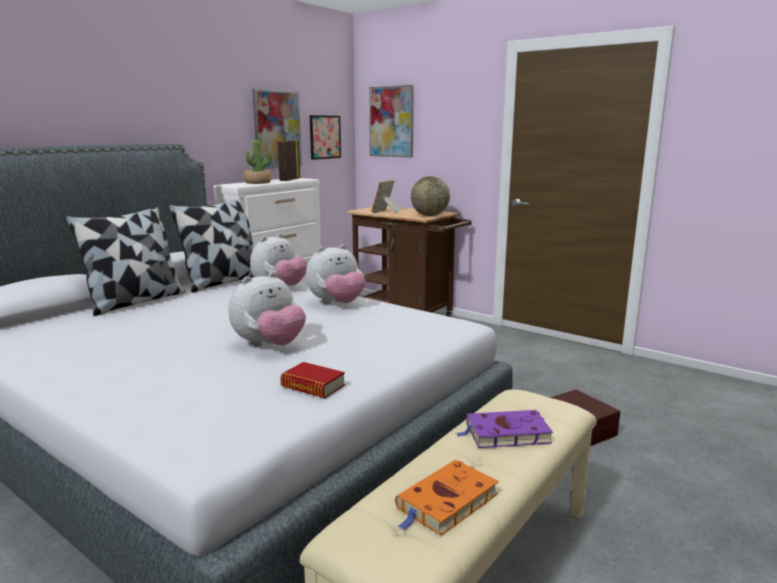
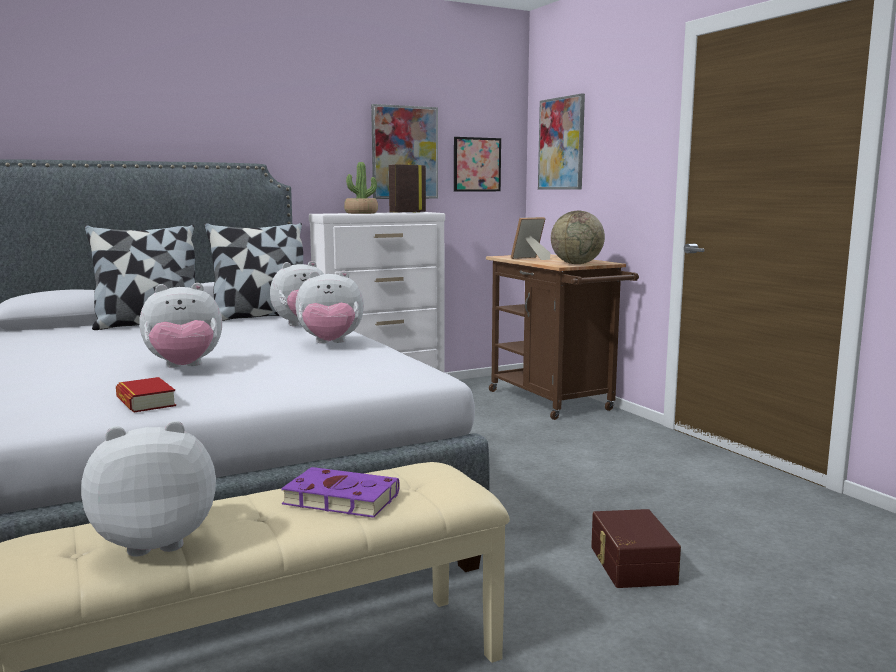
camera: 25 degrees right, 5 degrees down
orange book [395,459,499,536] -> plush toy [81,421,216,557]

